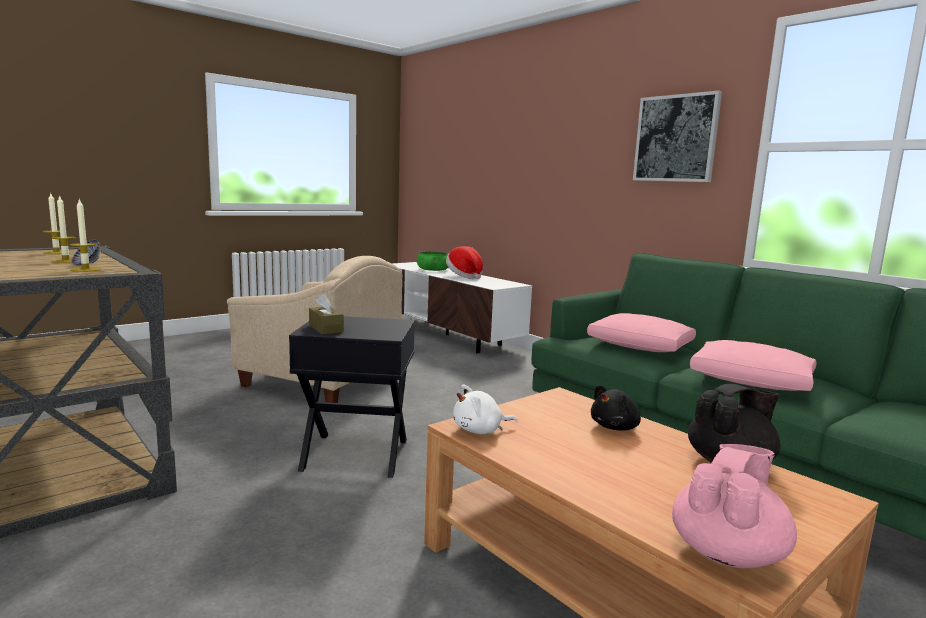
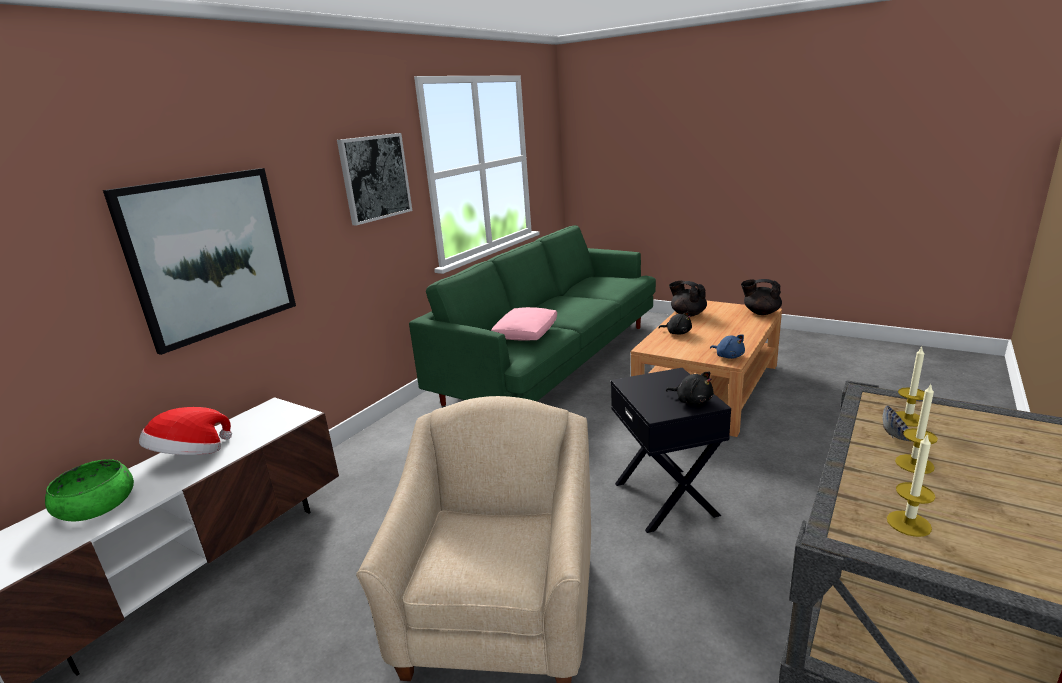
camera: 105 degrees left, 10 degrees up
brown tissue box [309,294,343,334] -> black plush toy [666,371,714,404]
white plush toy [453,385,518,434] -> blue plush toy [710,334,745,359]
pink teapot [672,444,797,568] -> black teapot [741,279,782,315]
pink pillow [690,340,817,391] -> none
none -> picture [103,168,296,355]

